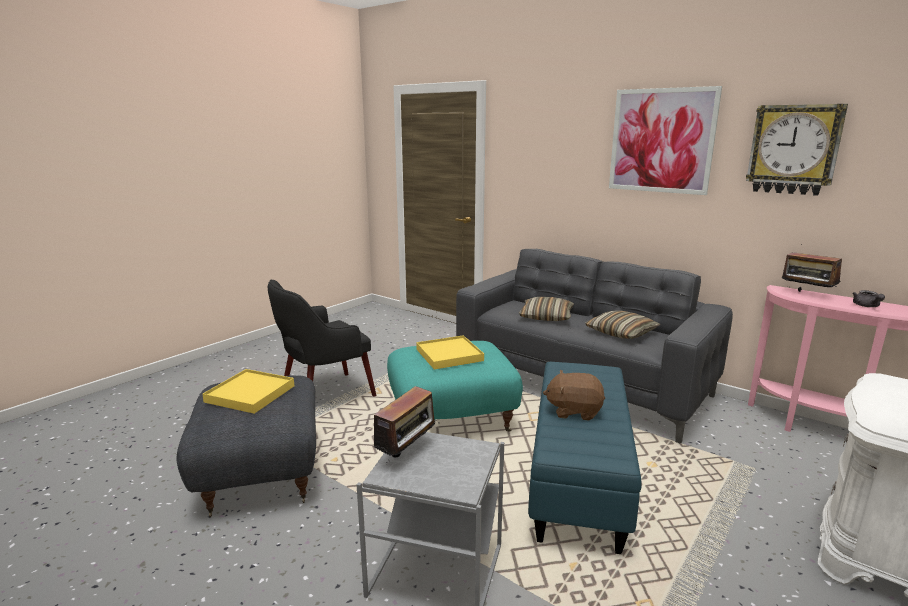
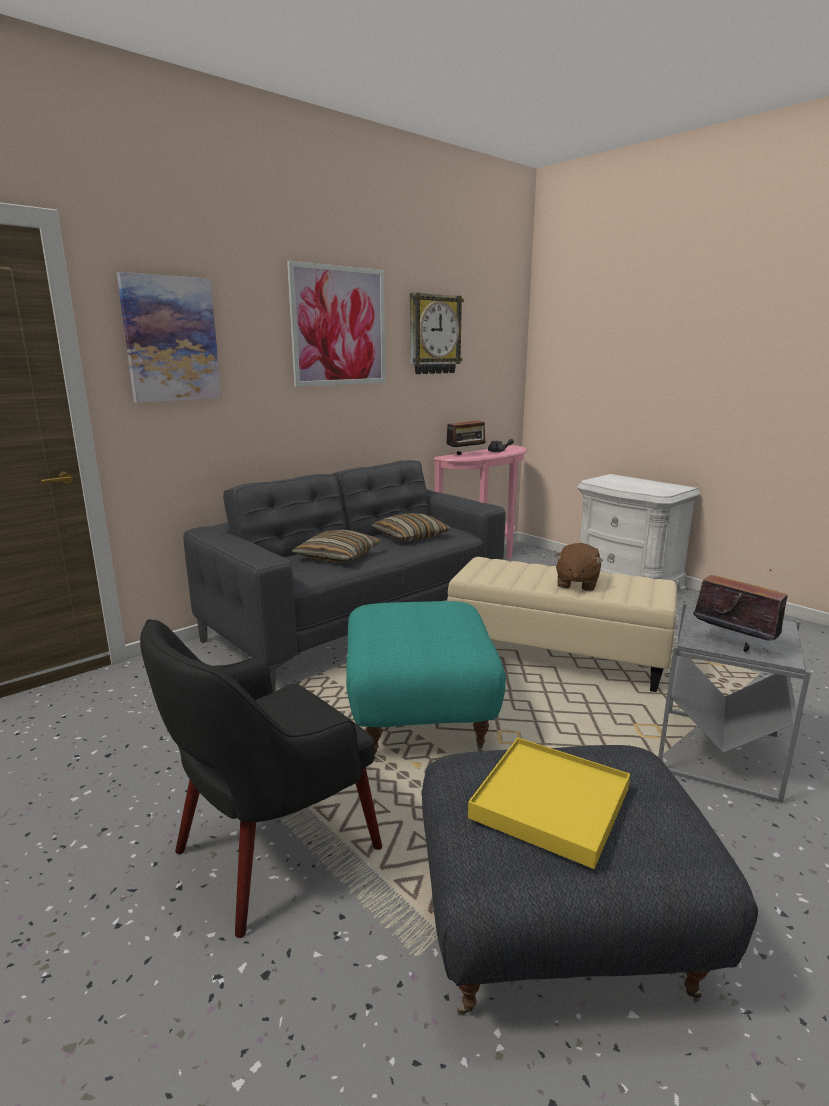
camera: 80 degrees left, 0 degrees up
black armchair [268,279,376,396] -> black armchair turned 75 degrees clockwise [140,619,382,938]
yellow tray [416,335,484,369] -> none
blue ottoman [528,362,641,554] -> beige ottoman [447,557,677,692]
none -> picture [117,272,221,403]

